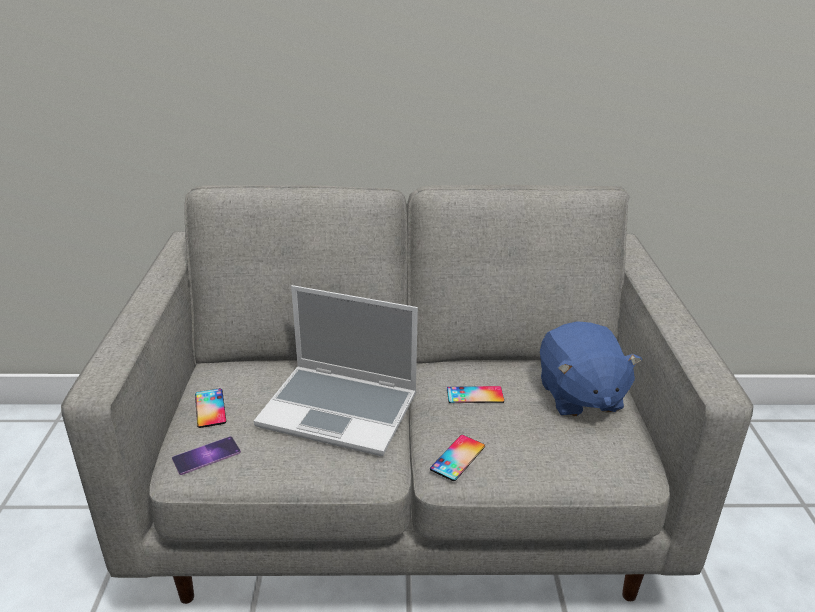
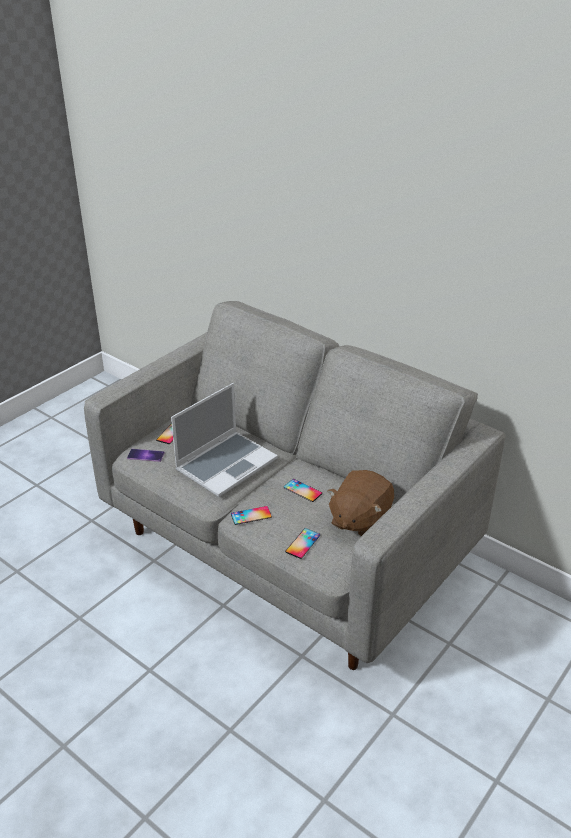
camera: 40 degrees right, 5 degrees up
laptop [254,285,418,456] -> laptop turned 105 degrees counterclockwise [171,383,278,497]
blue plush toy [540,322,642,417] -> brown plush toy [327,470,394,536]
none -> phone [285,528,320,559]

